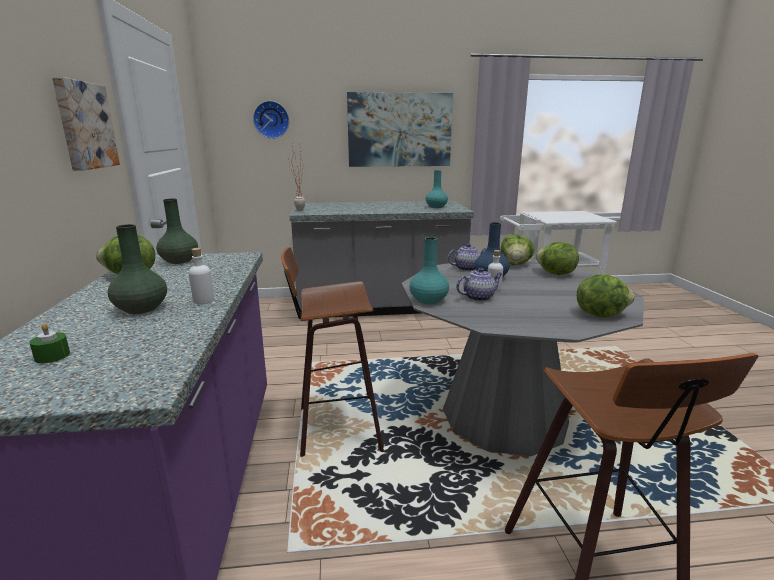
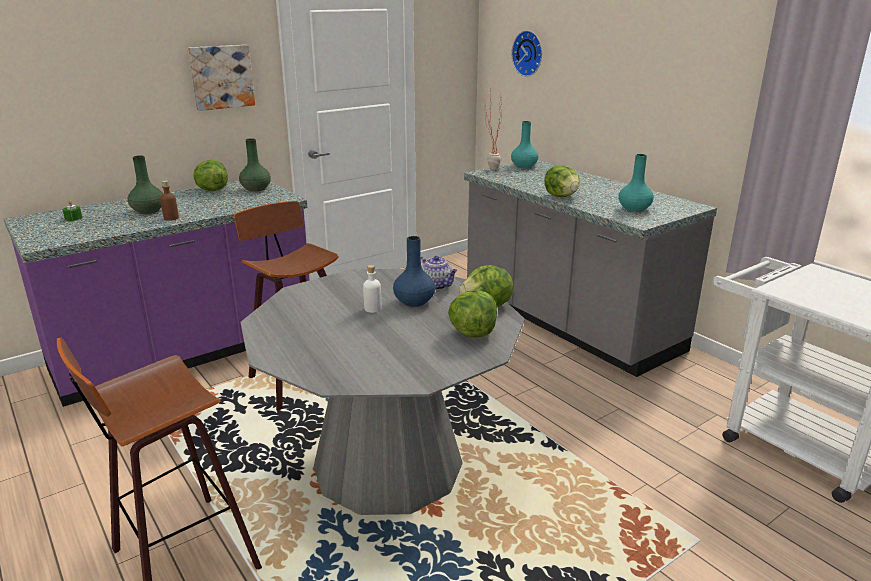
camera: 60 degrees right, 5 degrees up
white bottle [189,248,214,304] -> brown bottle [160,181,179,221]
picture [347,92,453,167] -> none
turquoise vase [409,237,449,304] -> turquoise vase moved to [511,121,539,168]
teapot [456,268,503,301] -> none
lettuce [577,274,635,317] -> lettuce moved to [544,165,580,197]

